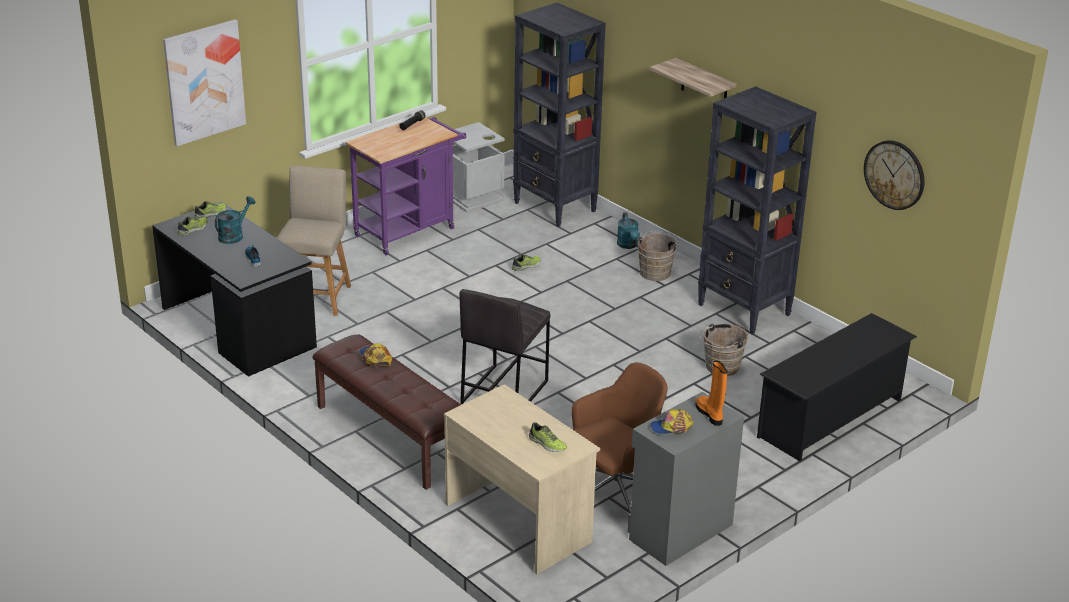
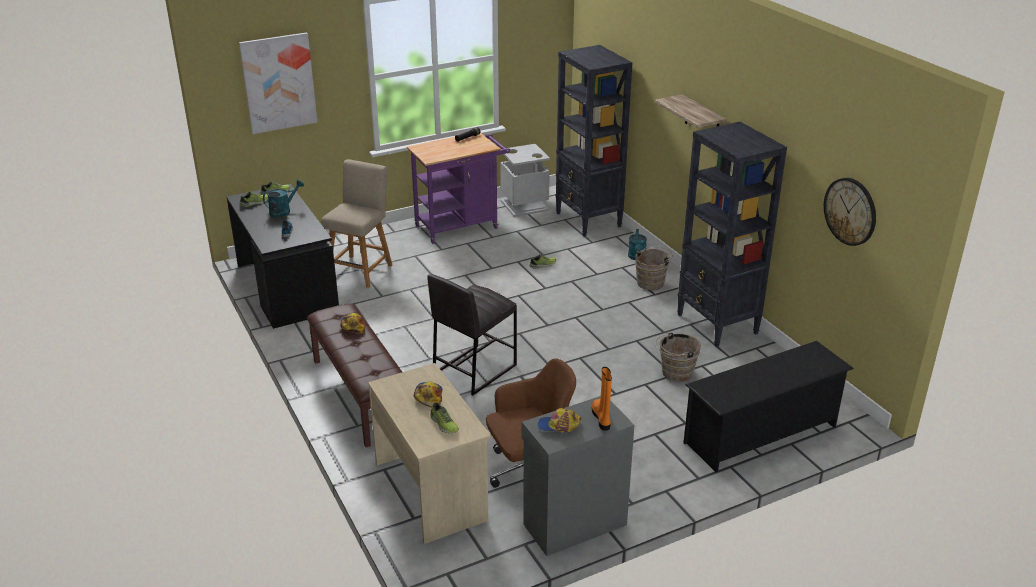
camera: 15 degrees right, 0 degrees up
none -> cap [413,382,442,407]

